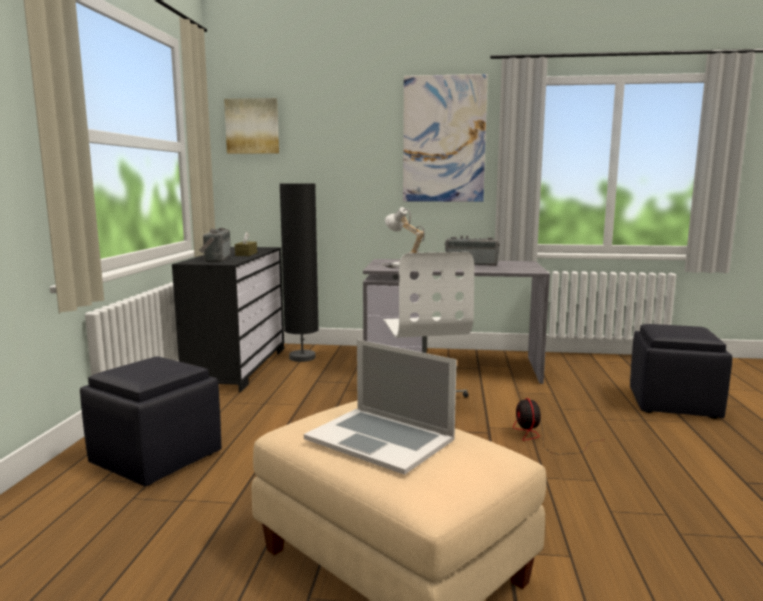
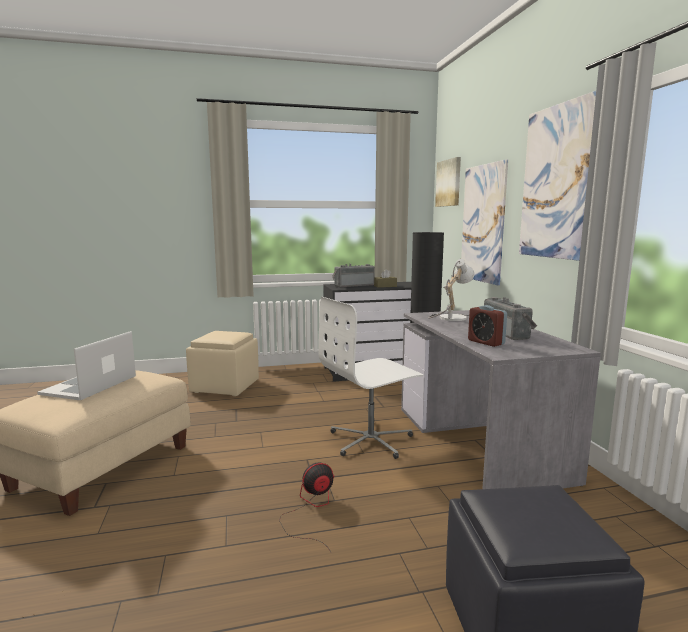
camera: 70 degrees right, 0 degrees up
black ottoman [80,356,221,486] -> beige ottoman [186,331,259,396]
none -> picture [461,159,508,286]
none -> alarm clock [468,305,507,347]

